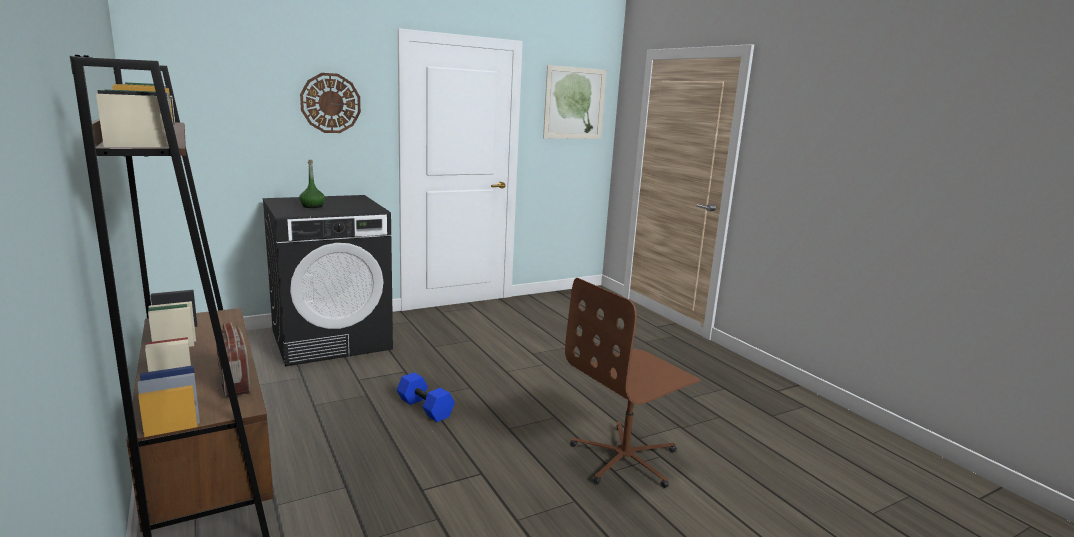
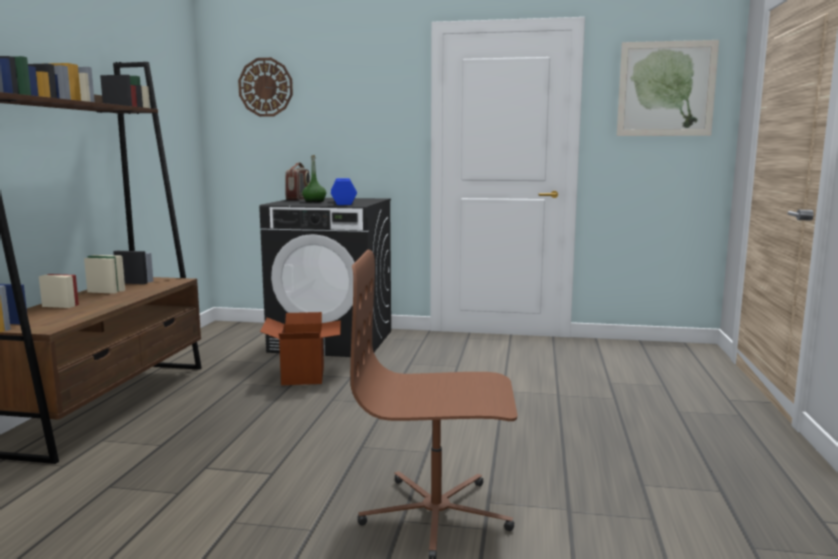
camera: 40 degrees right, 5 degrees down
radio [216,322,250,397] -> radio moved to [285,162,310,200]
wall clock [300,73,361,133] -> wall clock moved to [238,58,293,117]
blue dumbbell [397,372,455,422] -> blue dumbbell moved to [331,178,357,205]
none -> cardboard box [260,312,341,385]

